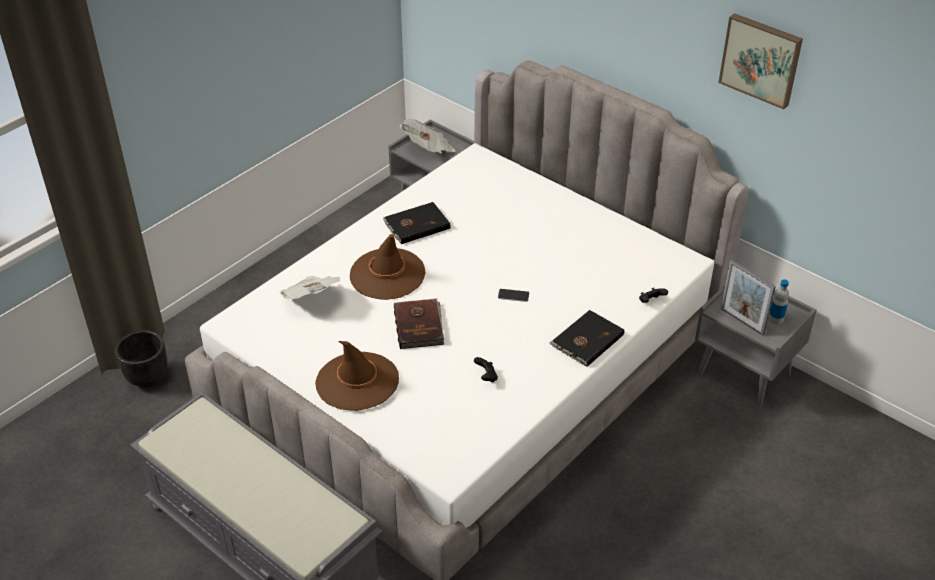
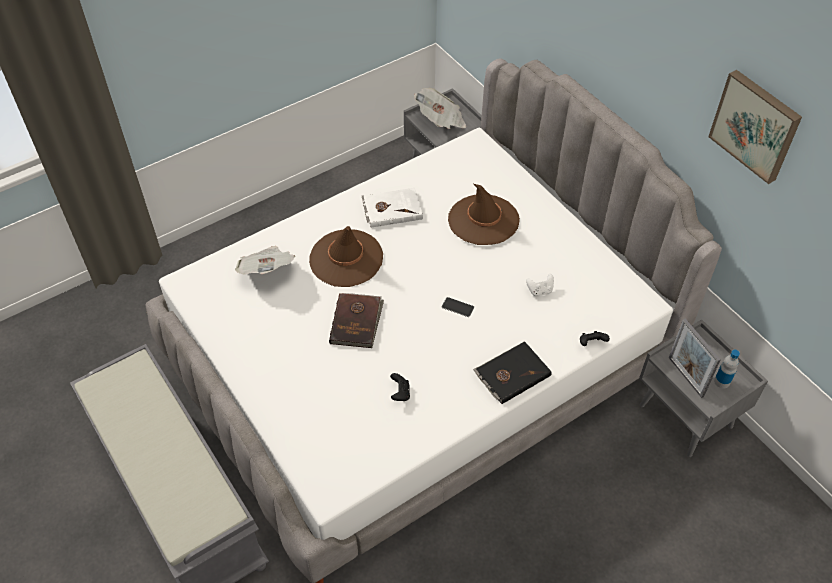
camera: 15 degrees right, 10 degrees up
black planter [115,330,167,387] -> none
brown hat [315,341,399,411] -> brown hat moved to [448,184,520,245]
black book [383,202,450,244] -> white book [362,188,423,228]
none -> white game controller [526,274,554,296]

